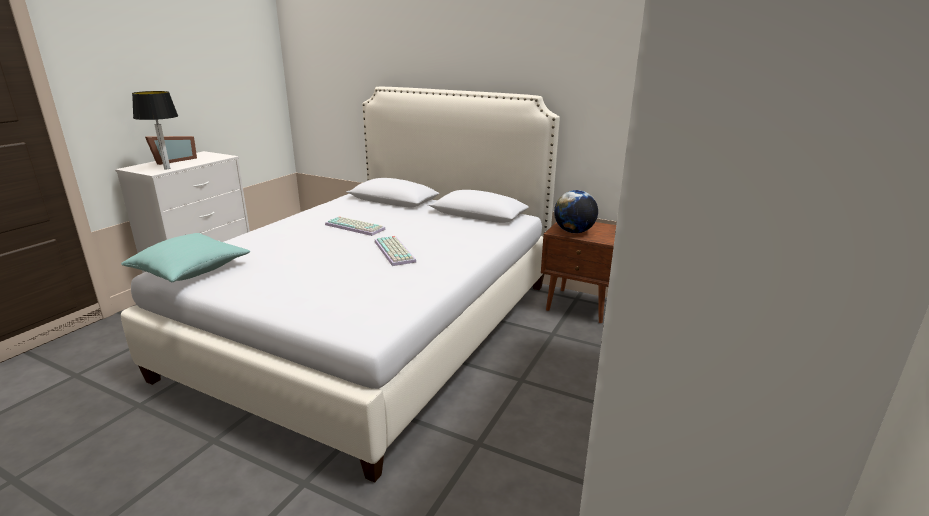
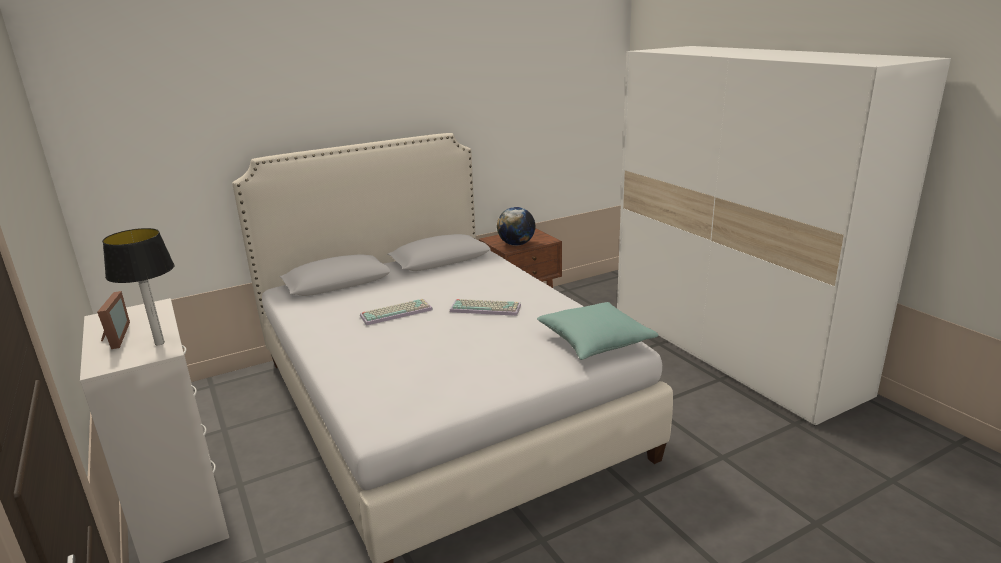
camera: 55 degrees left, 0 degrees up
turquoise pillow [121,233,250,282] -> turquoise pillow moved to [537,302,659,360]

